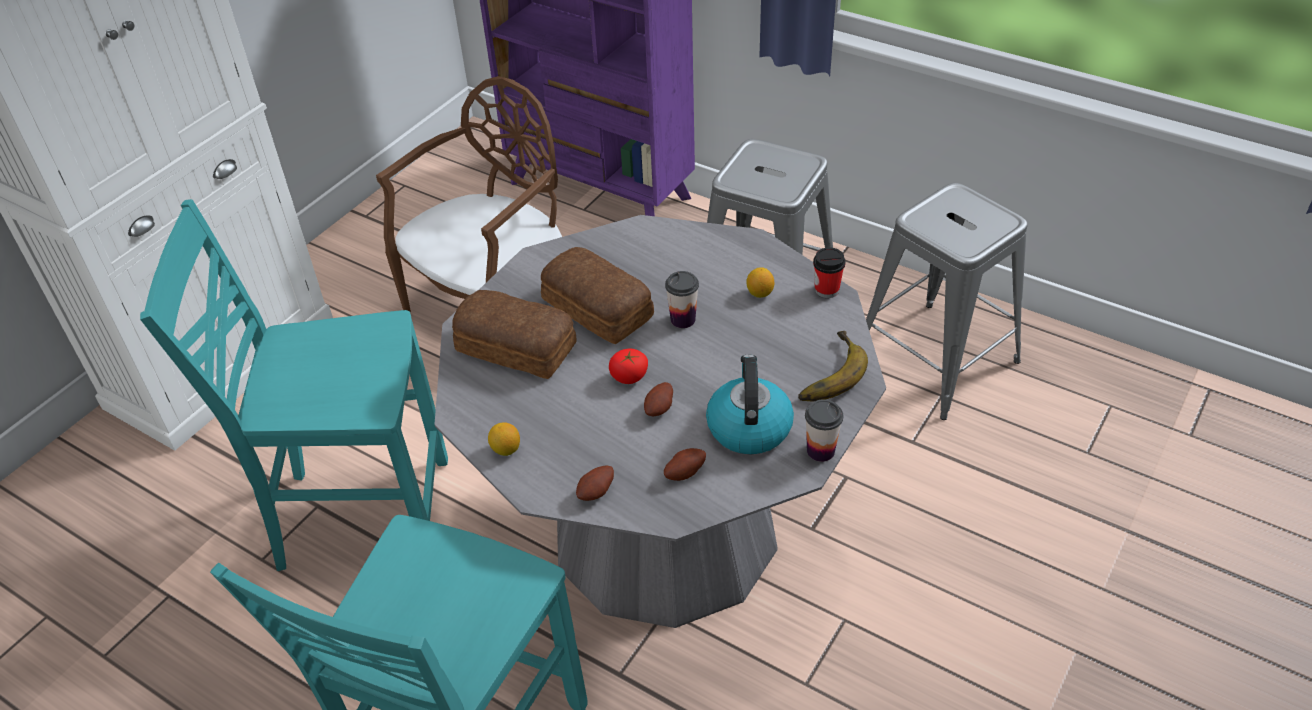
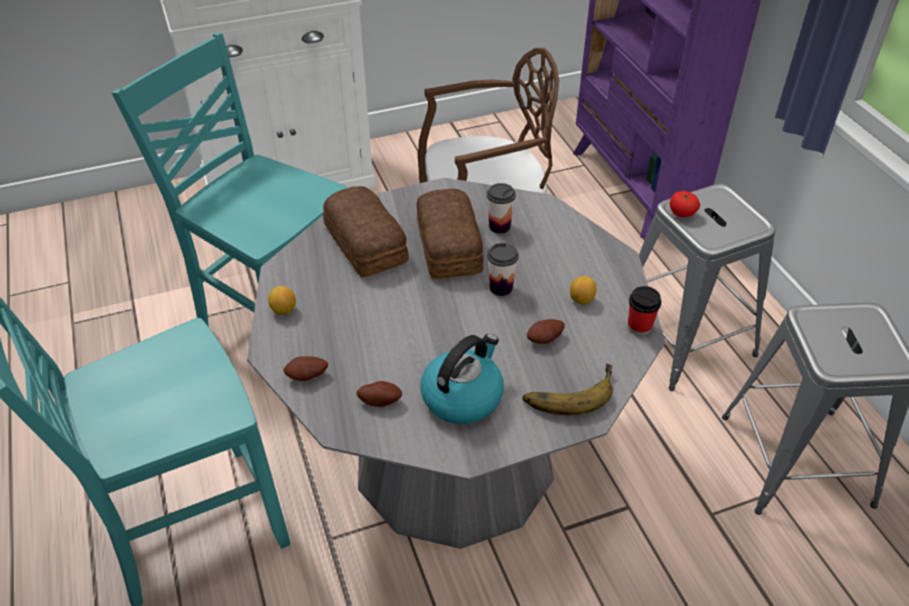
camera: 35 degrees right, 0 degrees up
tomato [609,349,648,384] -> tomato moved to [670,191,700,217]
potato [644,382,673,417] -> potato moved to [527,319,565,344]
cup [805,399,843,462] -> cup moved to [487,183,516,234]

